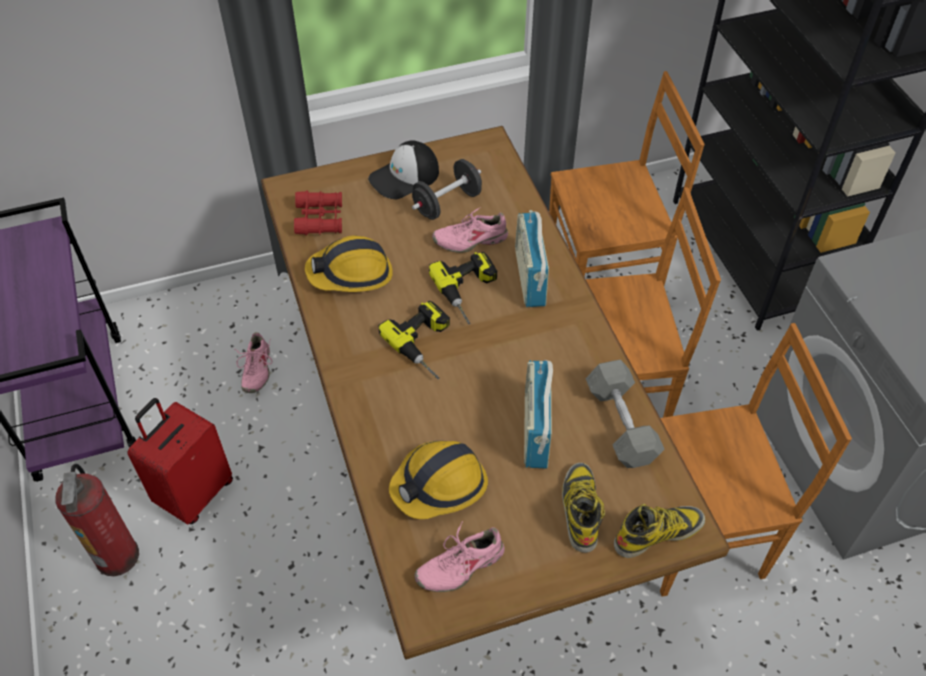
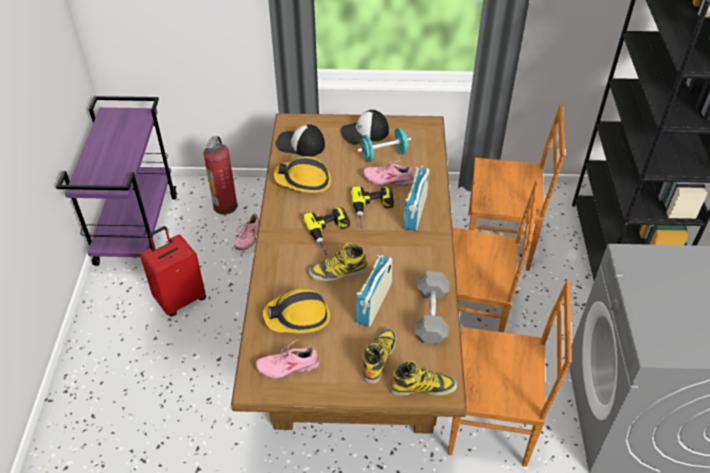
camera: 20 degrees right, 5 degrees down
fire extinguisher [55,464,139,576] -> fire extinguisher moved to [203,136,238,215]
red binoculars [294,190,342,236] -> cap [276,124,325,157]
black dumbbell [412,159,482,220] -> turquoise dumbbell [357,128,411,162]
none -> boot [308,243,368,281]

